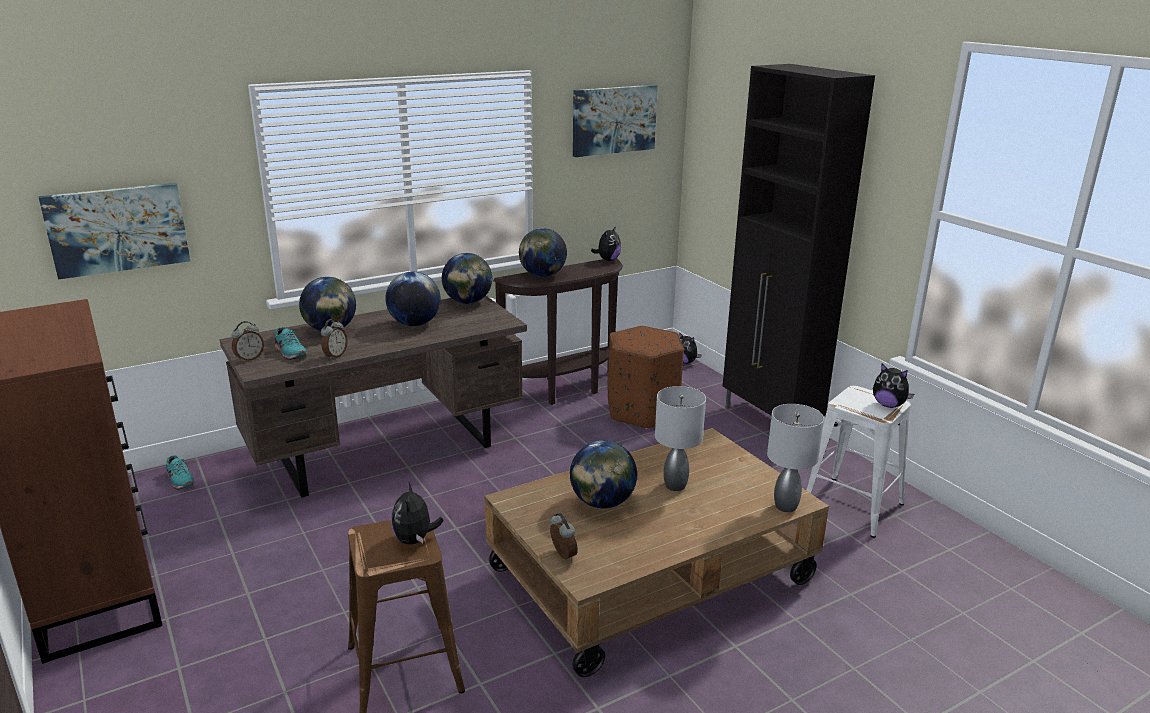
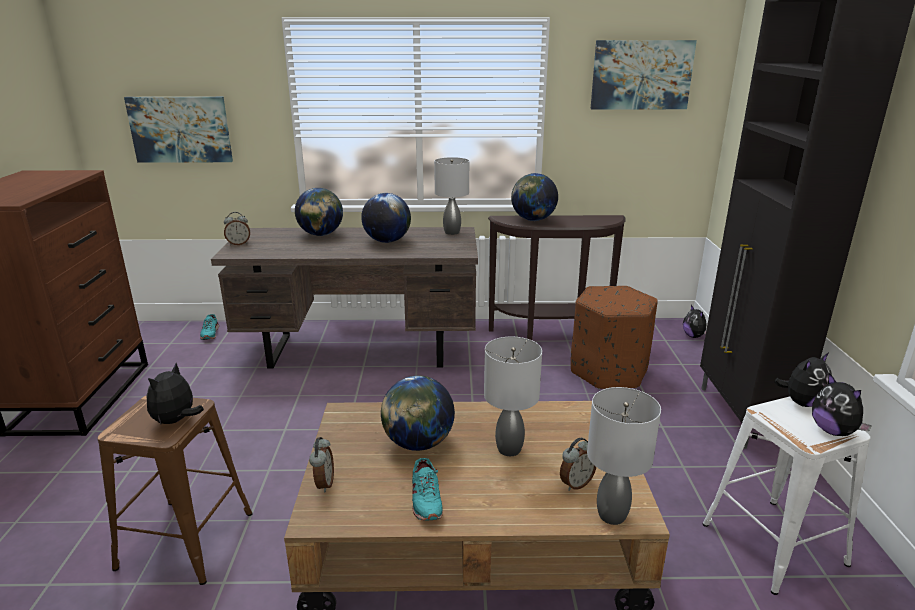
camera: 30 degrees right, 0 degrees up
turquoise shoe [275,327,307,360] -> turquoise shoe moved to [412,458,443,520]
alarm clock [321,319,348,359] -> alarm clock moved to [560,438,596,491]
globe [442,253,492,304] -> grey table lamp [434,157,469,235]
plush toy [591,226,621,261] -> plush toy moved to [774,352,832,407]

